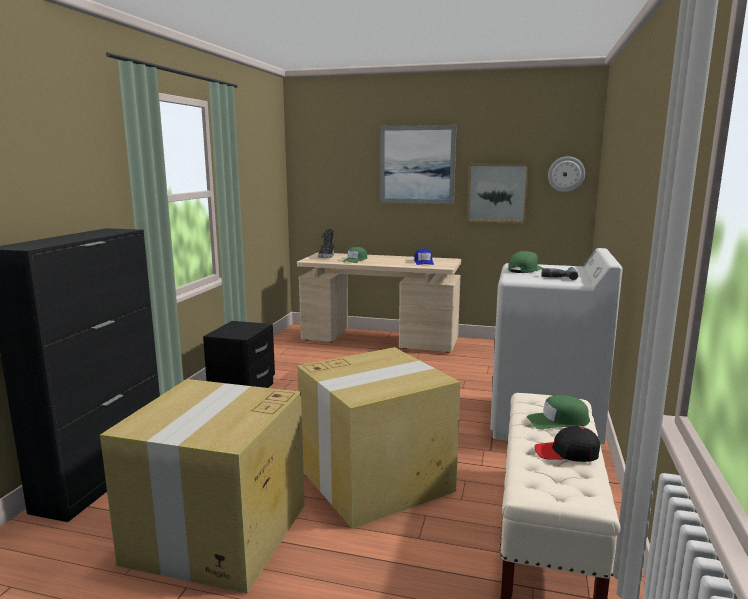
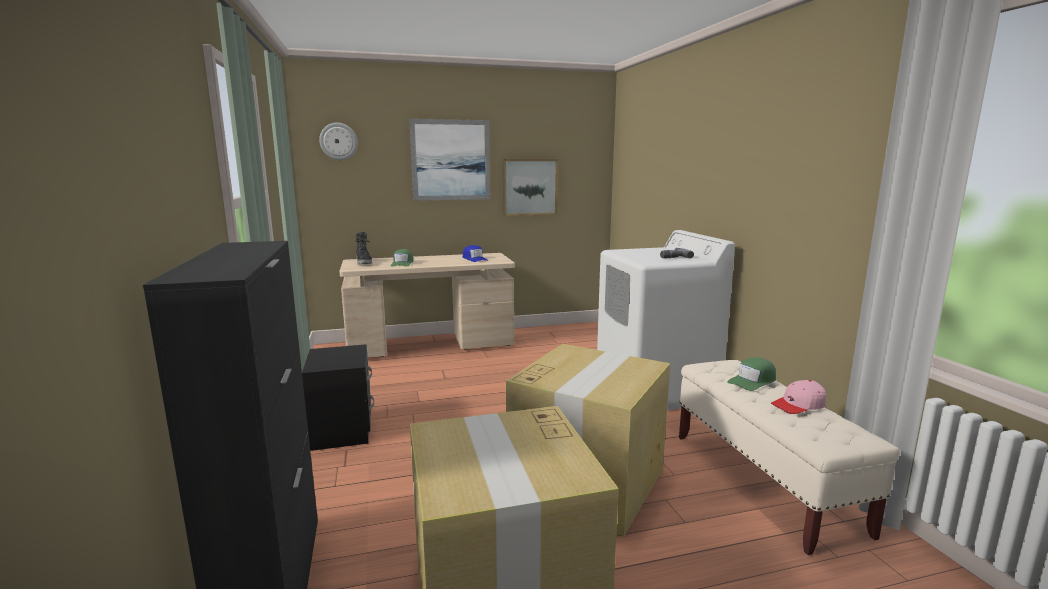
camera: 30 degrees left, 0 degrees up
green cap [508,251,543,273] -> none
black cap [535,426,600,462] -> pink cap [771,380,827,414]
wall clock [548,156,585,192] -> wall clock moved to [319,122,358,160]

